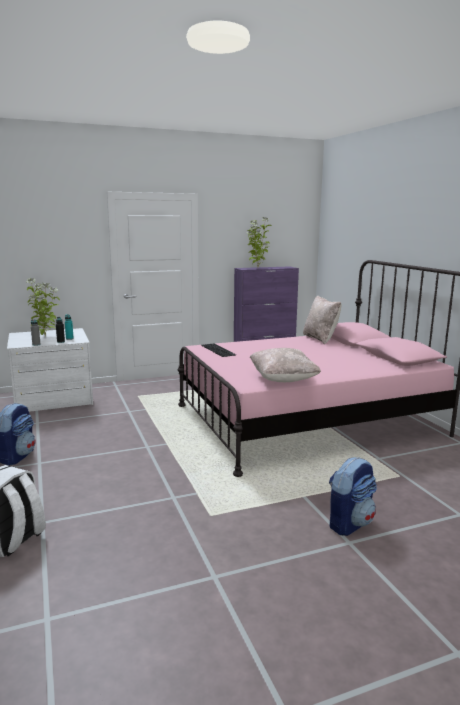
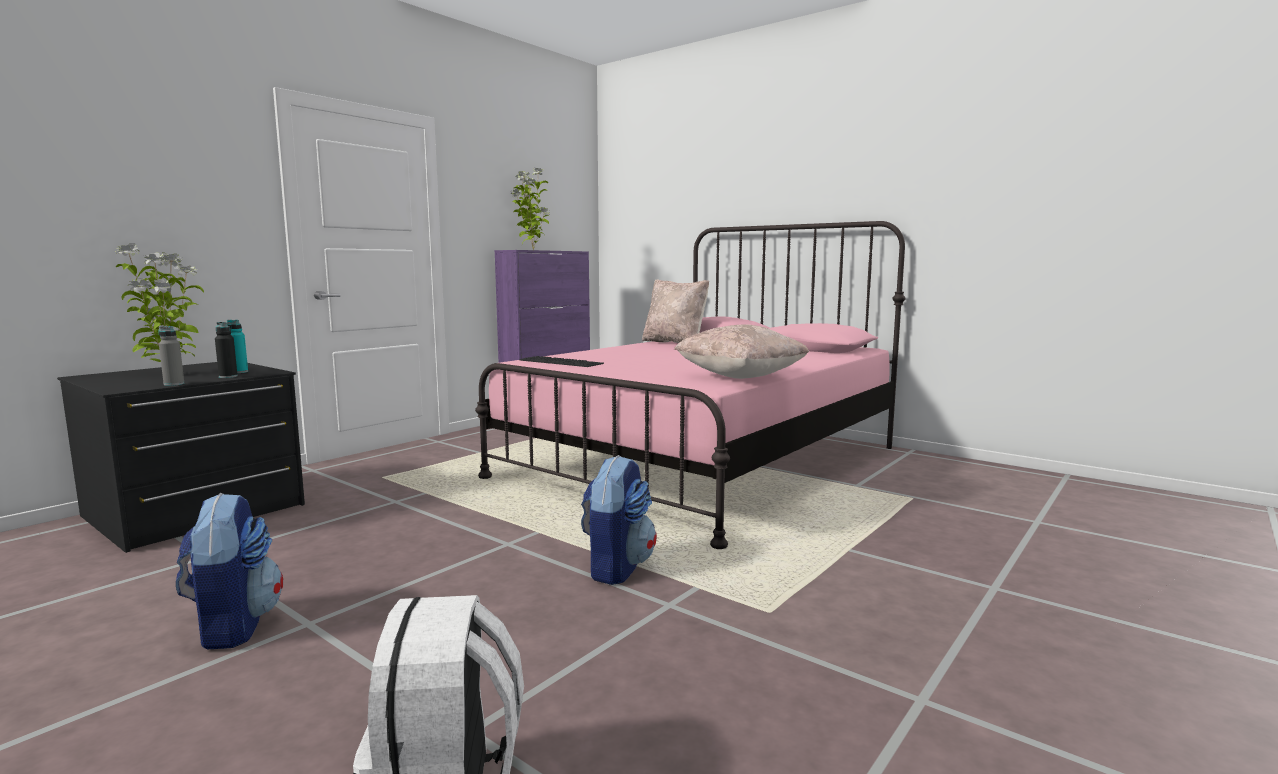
camera: 30 degrees left, 5 degrees down
white dresser [7,328,93,412] -> black dresser [57,362,305,553]
backpack [329,457,377,536] -> backpack moved to [581,455,657,585]

